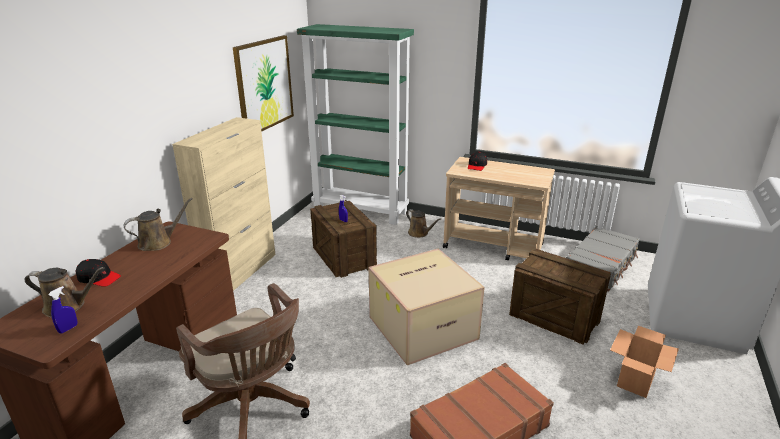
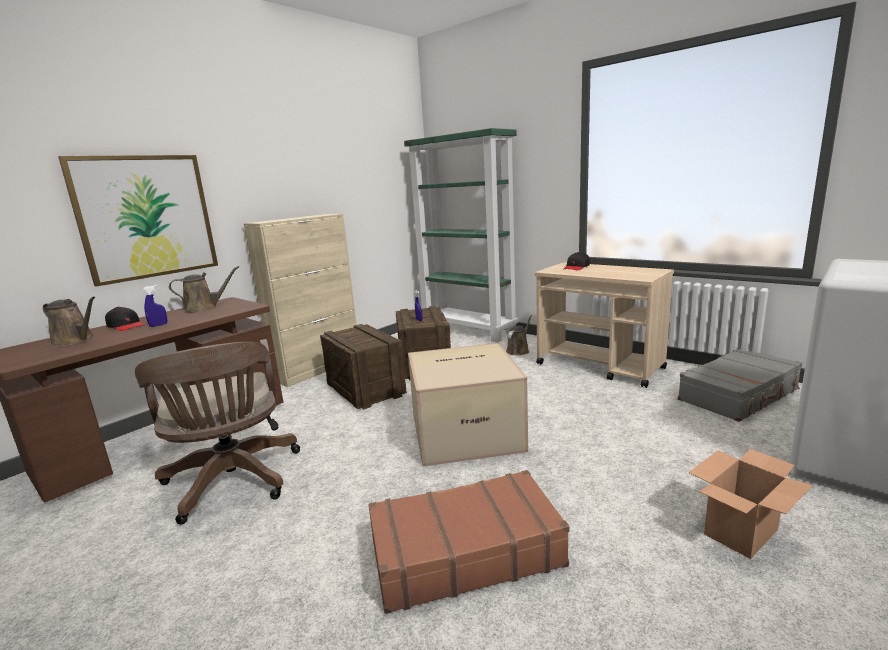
camera: 20 degrees right, 10 degrees down
blue spray bottle [48,286,77,334] -> blue spray bottle moved to [143,285,167,327]
picture [233,35,294,132] -> picture moved to [58,155,218,287]
brown watering can [406,209,441,238] -> brown watering can turned 120 degrees counterclockwise [506,315,532,355]
crate [509,249,611,344] -> crate moved to [320,324,407,409]

